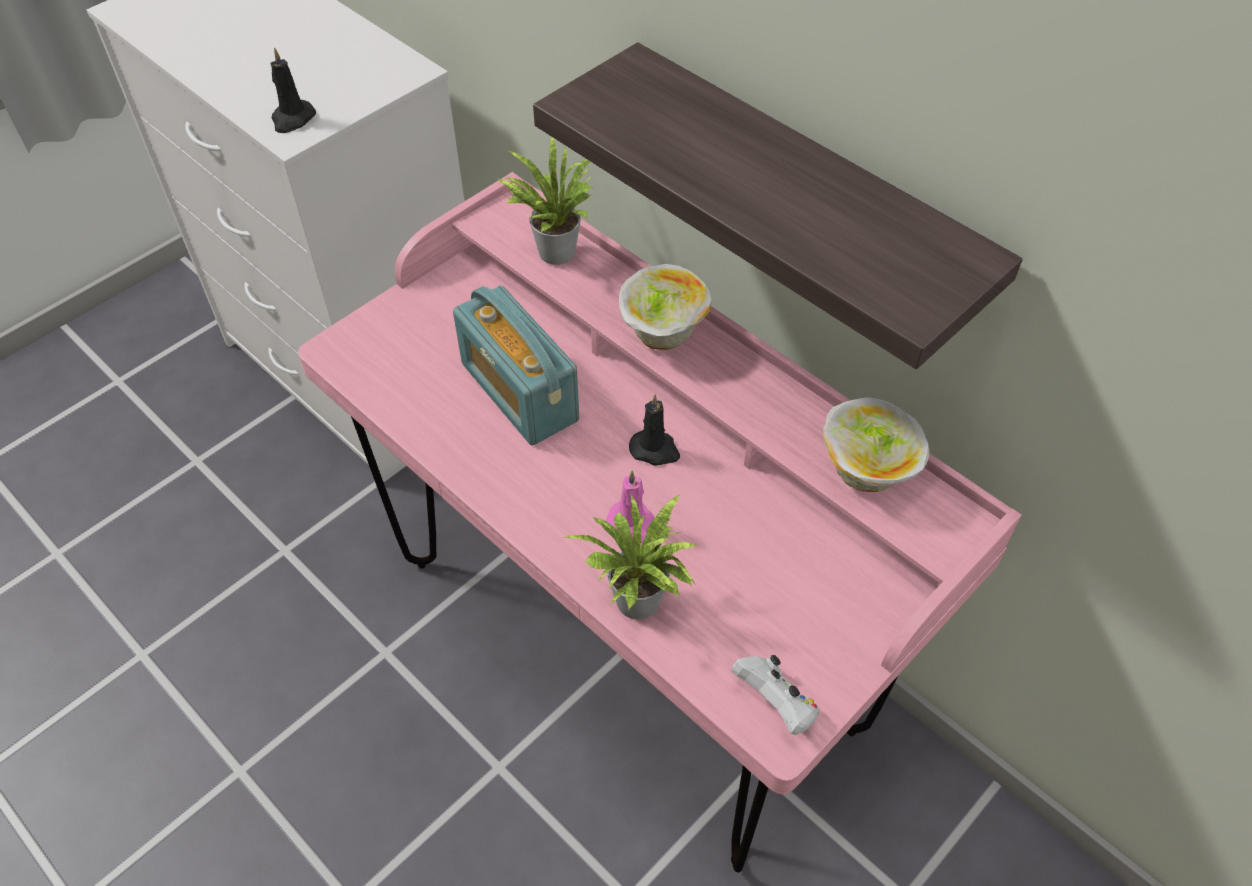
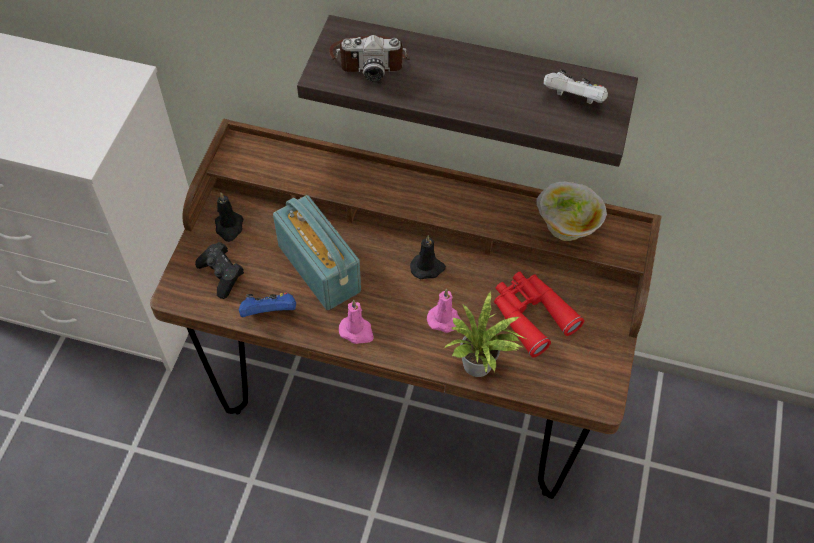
camera: 30 degrees left, 5 degrees up
black candle [270,48,316,133] -> black candle moved to [215,192,243,242]
pink desk [298,172,1021,872] -> brown desk [150,118,661,499]
radio [453,286,579,445] -> radio turned 150 degrees counterclockwise [273,195,361,310]
potted plant [497,137,593,265] -> none
bowl [619,264,711,350] -> none
white game controller [731,655,819,735] -> white game controller moved to [544,69,608,104]
none -> black game controller [195,242,244,299]
none -> blue game controller [239,292,296,317]
none -> camera [329,35,410,81]
none -> pink candle [339,300,374,344]
none -> red binoculars [494,272,585,358]

